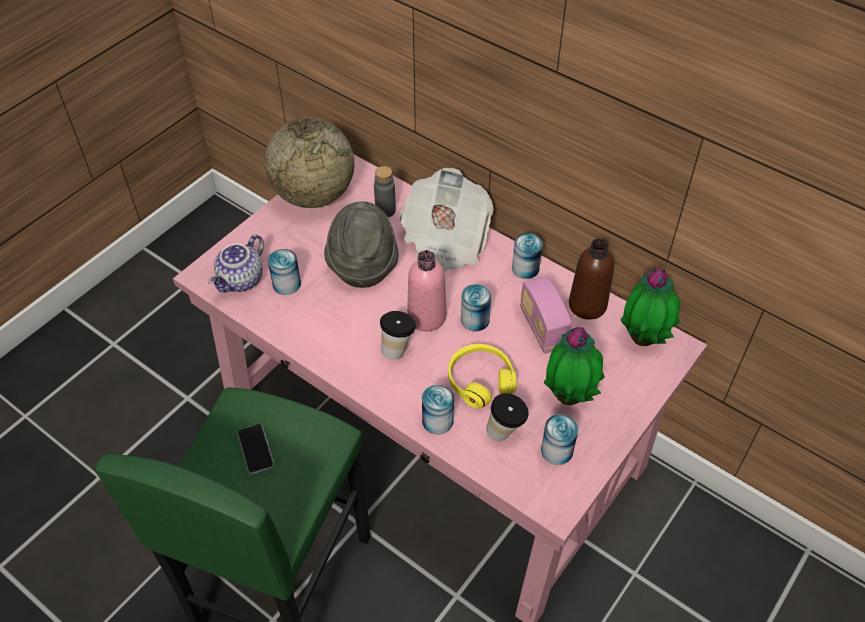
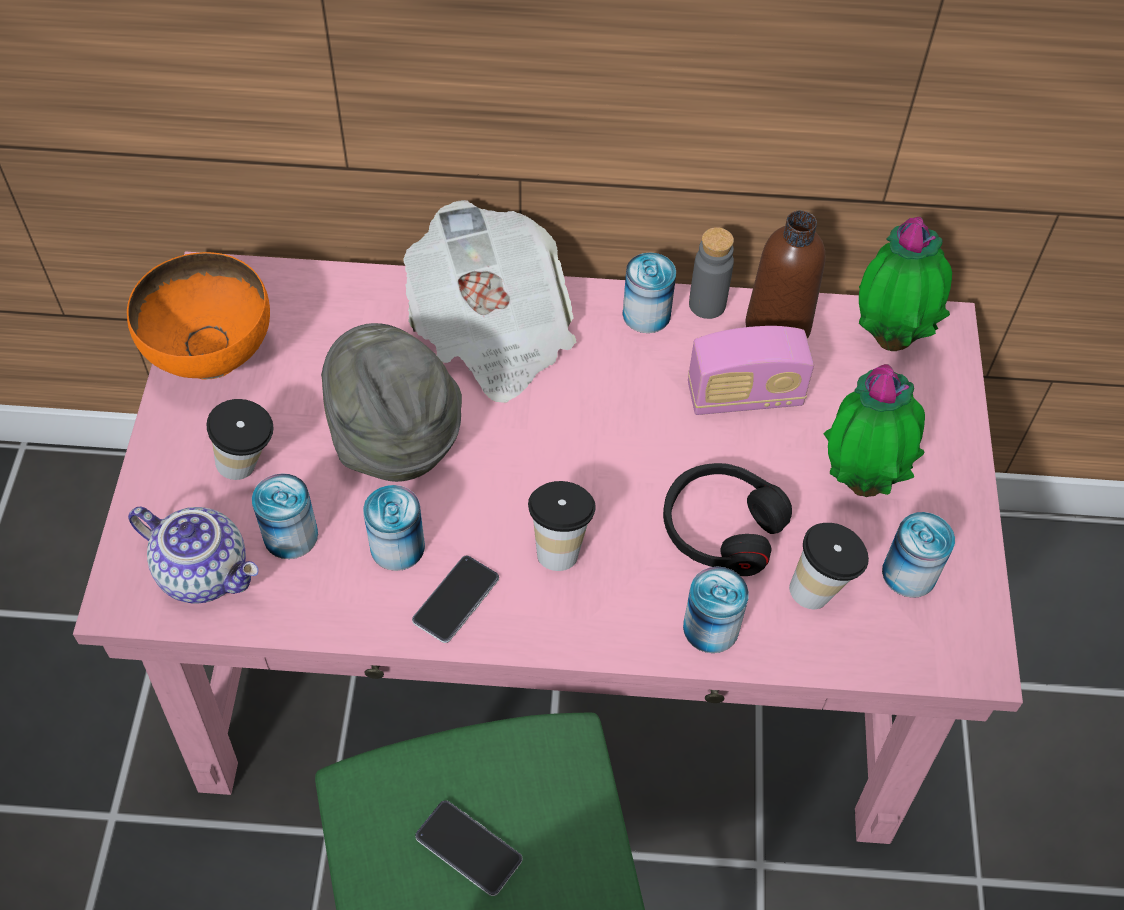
camera: 35 degrees left, 5 degrees up
teapot [208,235,264,293] -> teapot turned 60 degrees counterclockwise [128,507,258,603]
globe [264,117,354,208] -> orange bowl [127,252,270,379]
grey bottle [374,166,396,217] -> grey bottle moved to [689,227,734,319]
pink bottle [407,250,446,331] -> none
yellow headphones [448,344,516,408] -> black headphones [663,463,792,576]
can [461,284,491,331] -> can moved to [363,485,425,571]
radio [520,277,572,354] -> radio turned 45 degrees counterclockwise [688,326,814,415]
none -> cup [206,399,274,480]
none -> phone [412,556,499,643]

